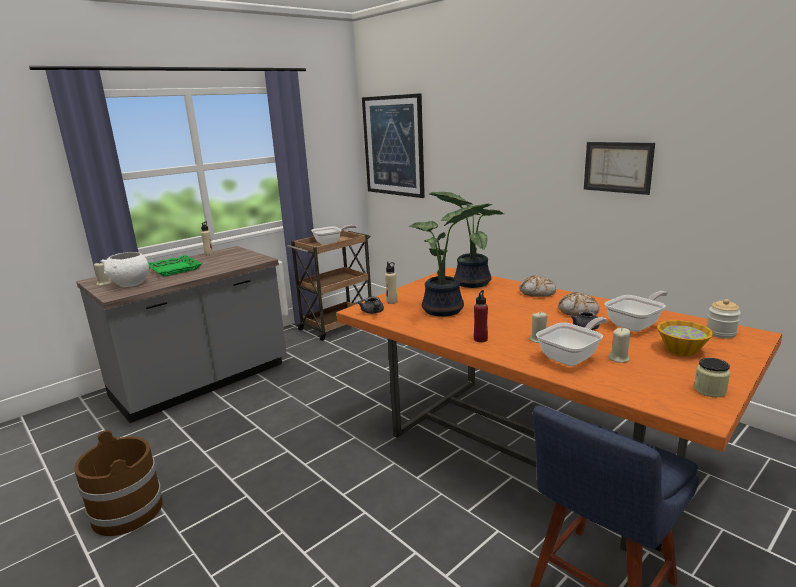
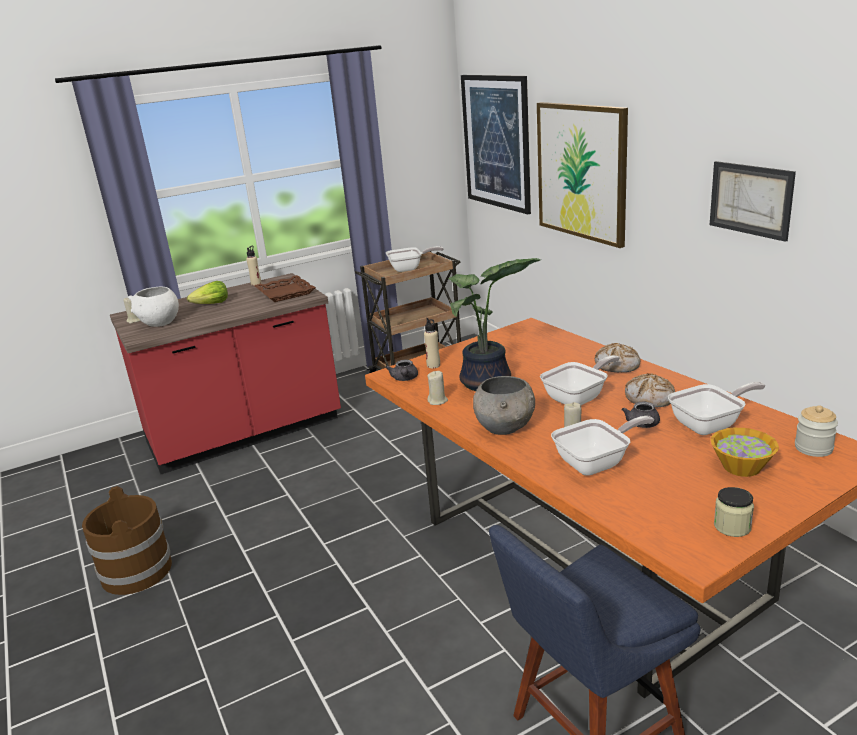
camera: 15 degrees right, 5 degrees up
grey counter [76,246,287,423] -> red counter [110,273,341,474]
green tray [148,255,202,277] -> lettuce [187,281,228,304]
potted plant [429,192,504,288] -> none
red bottle [474,290,488,342] -> grey bowl [473,376,535,435]
beige candle [608,328,631,363] -> beige candle moved to [427,371,448,405]
none -> brown tray [255,275,316,302]
none -> picture [537,102,628,248]
none -> frying pan [540,355,620,405]

